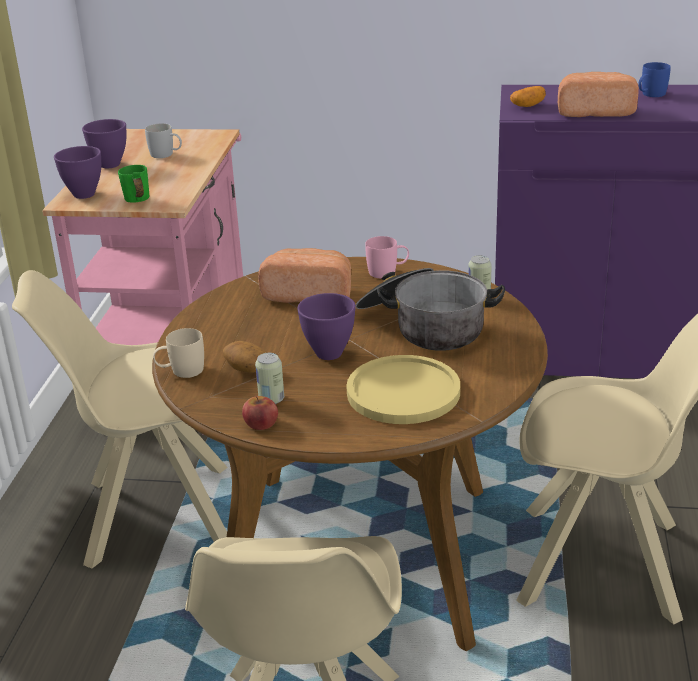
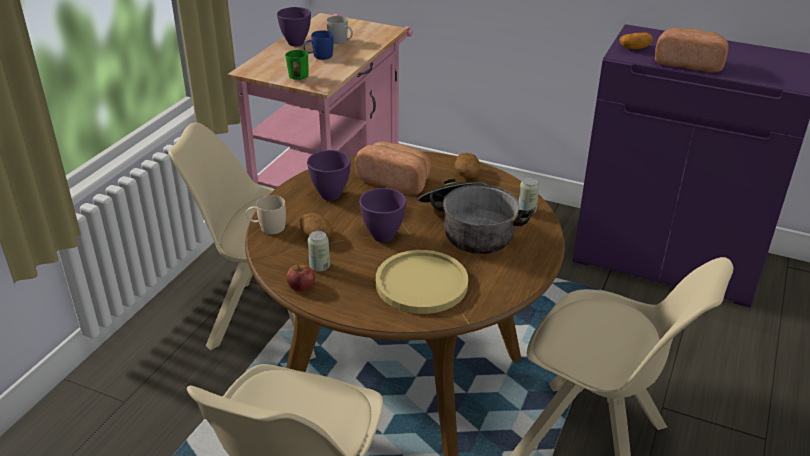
camera: 15 degrees right, 5 degrees up
purple bowl [54,146,101,199] -> purple bowl moved to [307,150,351,201]
pink mug [365,236,409,278] -> potato [454,153,480,178]
blue mug [638,62,671,97] -> blue mug moved to [304,30,333,60]

